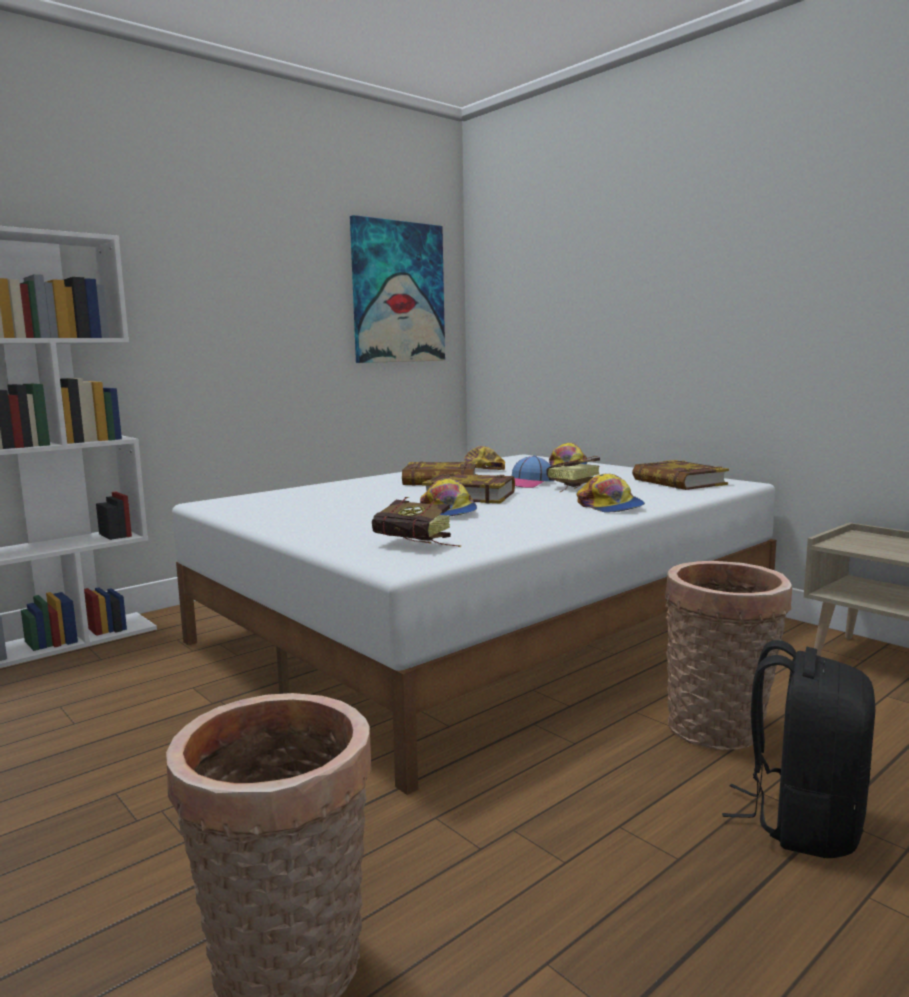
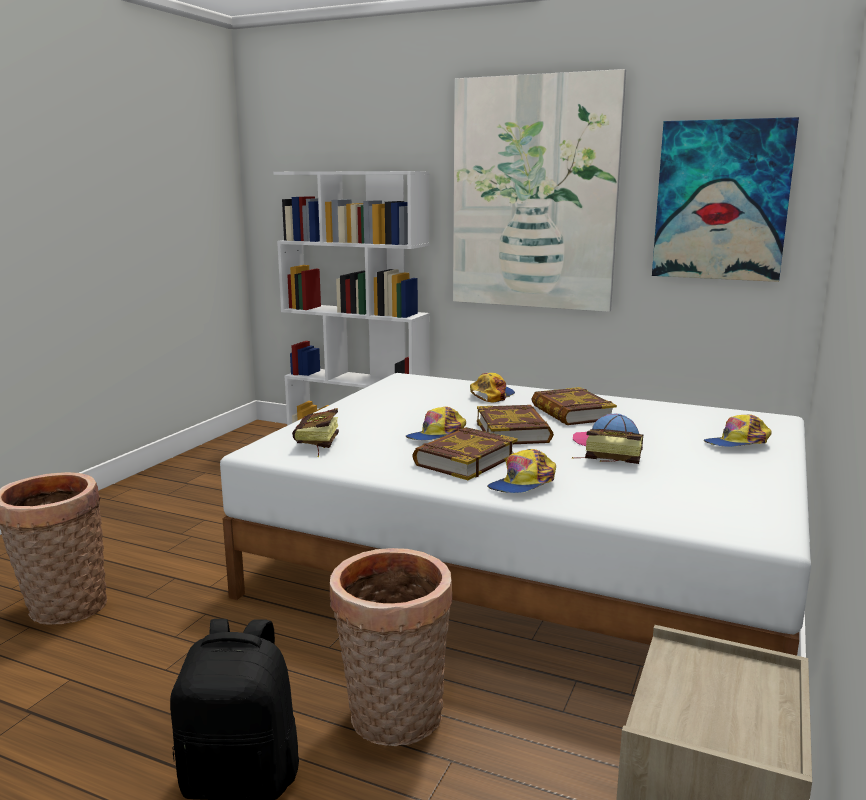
camera: 65 degrees right, 5 degrees up
cap [464,446,505,470] -> cap moved to [470,373,515,402]
book [632,460,729,490] -> book moved to [412,427,517,480]
none -> picture [453,69,626,312]

